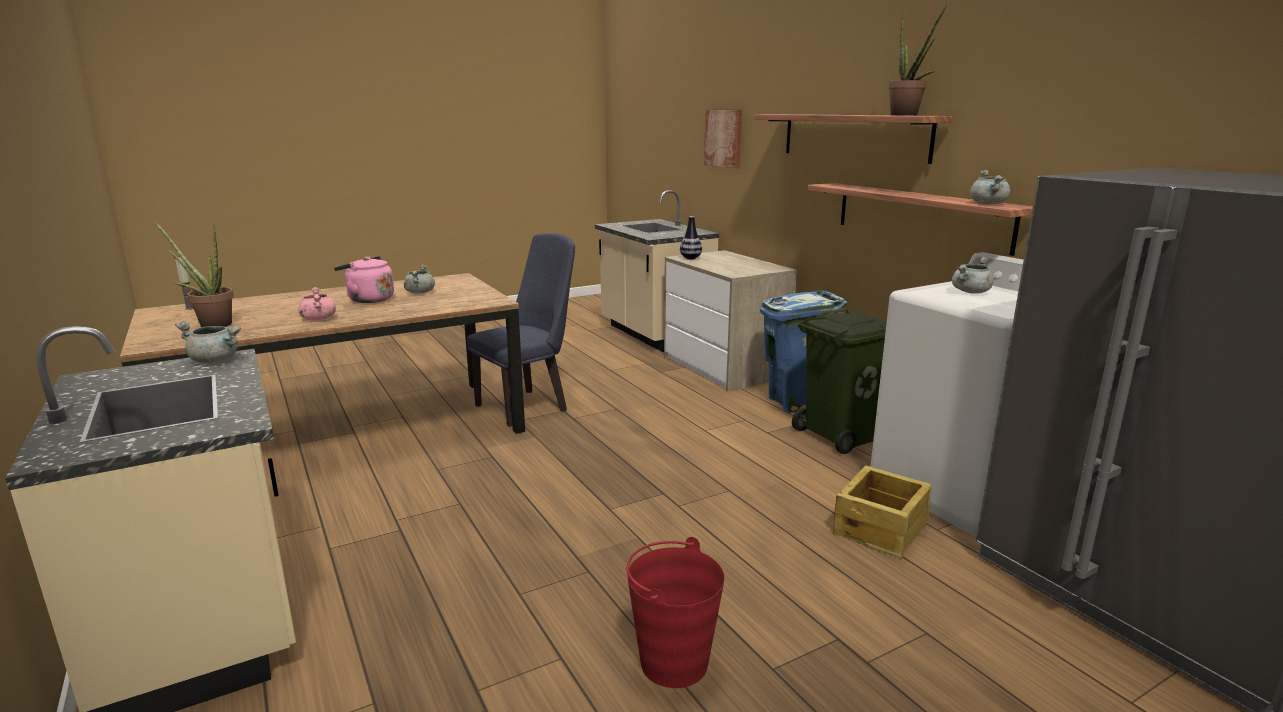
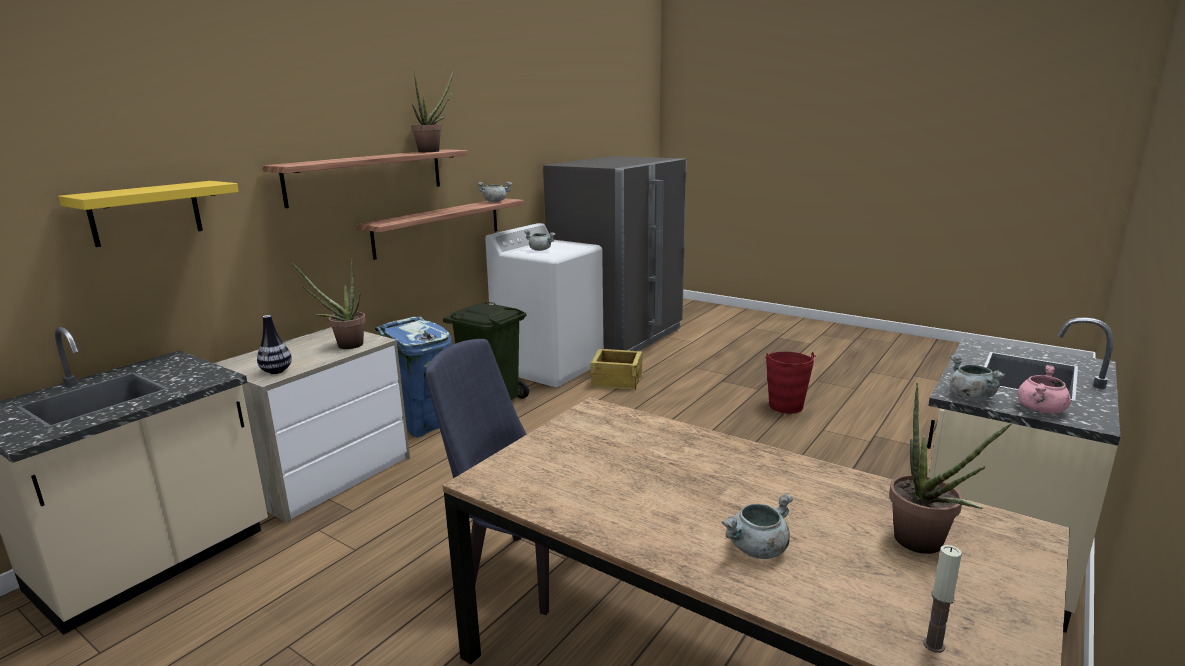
camera: 115 degrees left, 0 degrees up
pink cooking pot [298,287,336,320] -> pink cooking pot moved to [1018,365,1071,413]
pink kettle [334,256,394,303] -> none
grey cooking pot [404,265,435,294] -> grey cooking pot moved to [721,493,793,559]
picture [704,109,742,169] -> yellow shelf [58,181,239,247]
none -> potted plant [291,258,366,349]

